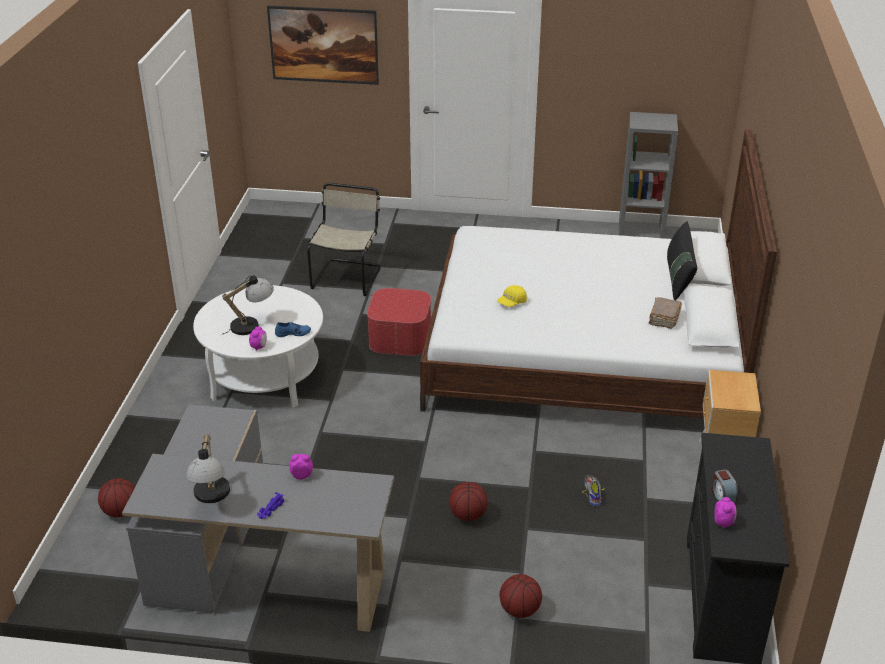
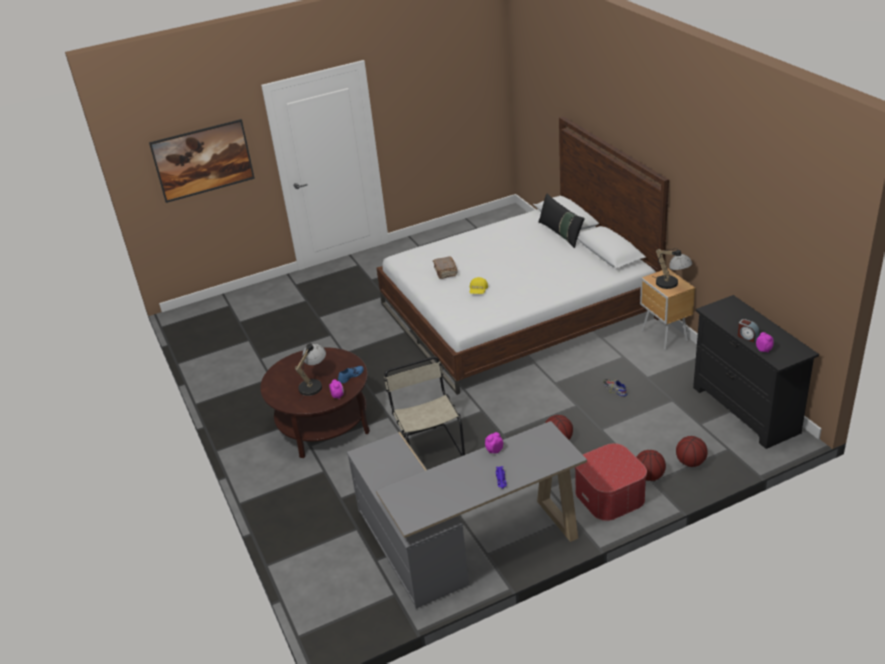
camera: 30 degrees left, 0 degrees up
basketball [98,478,135,517] -> basketball moved to [676,436,708,467]
table lamp [186,434,230,503] -> table lamp moved to [652,248,693,289]
white coffee table [193,285,323,408] -> brown coffee table [260,347,370,458]
beige chair [307,183,381,296] -> beige chair moved to [384,356,465,456]
ottoman [367,288,431,356] -> ottoman moved to [575,443,647,521]
grey bookcase [619,112,678,239] -> none
brown book [649,297,682,329] -> brown book moved to [433,256,458,279]

